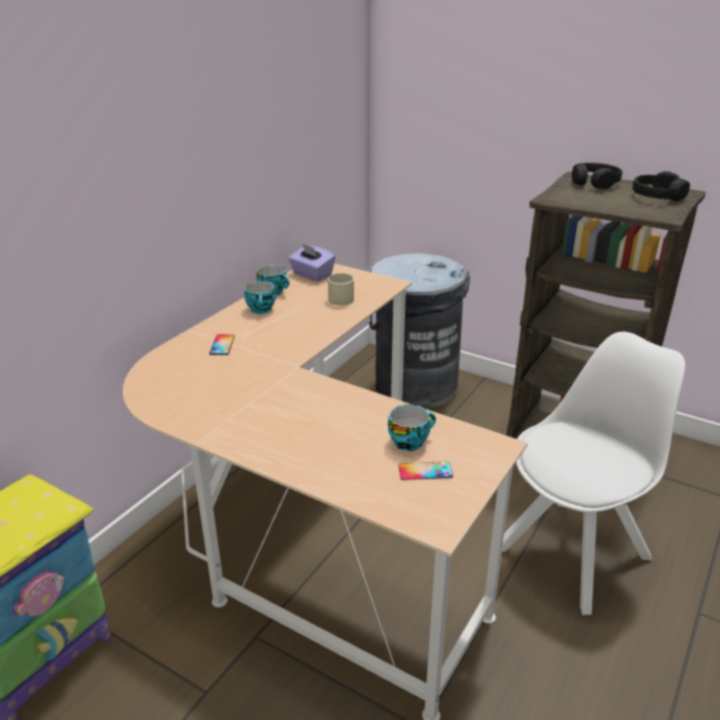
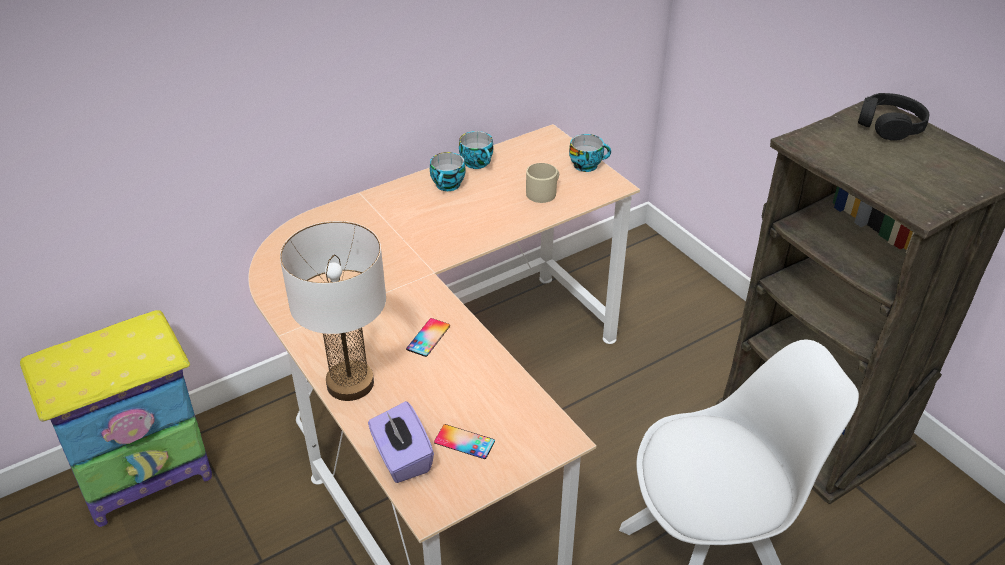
camera: 25 degrees right, 10 degrees up
phone [209,334,235,355] -> phone moved to [406,318,450,357]
purple tissue box [288,243,335,281] -> purple tissue box moved to [368,401,434,483]
grey trash can [369,253,470,408] -> none
cup [388,404,436,451] -> cup moved to [569,134,611,172]
black headphones [632,171,690,201] -> none
none -> table lamp [280,221,386,401]

